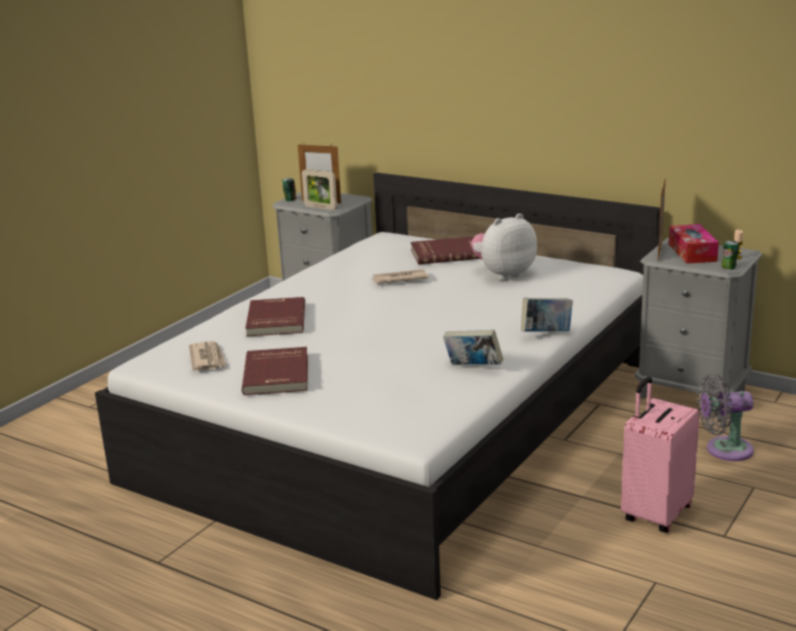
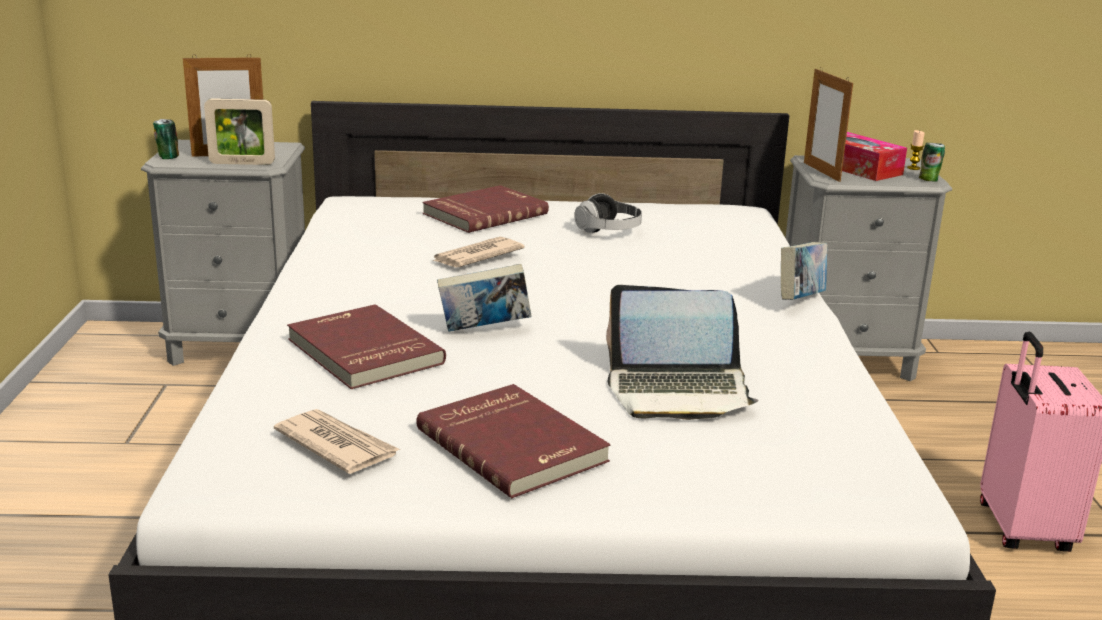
camera: 35 degrees left, 0 degrees up
book [443,330,503,365] -> book moved to [437,264,531,332]
plush toy [471,213,537,280] -> headphones [574,193,642,233]
grey fan [697,374,754,461] -> none
none -> laptop [606,285,759,420]

